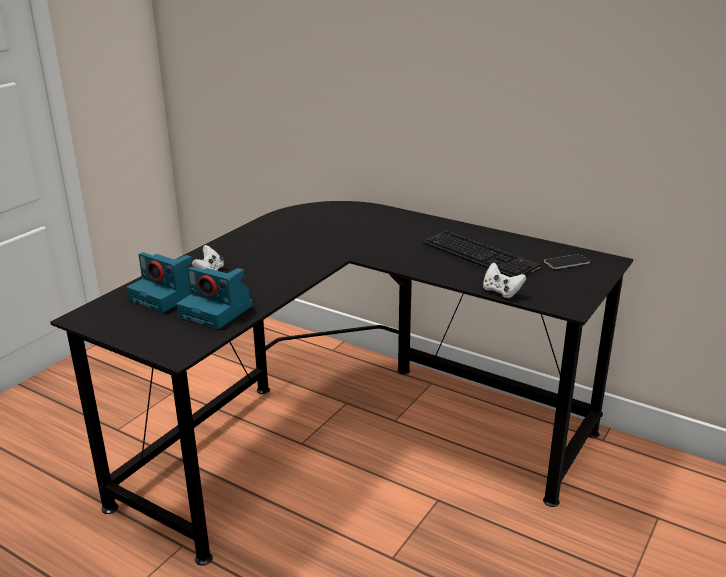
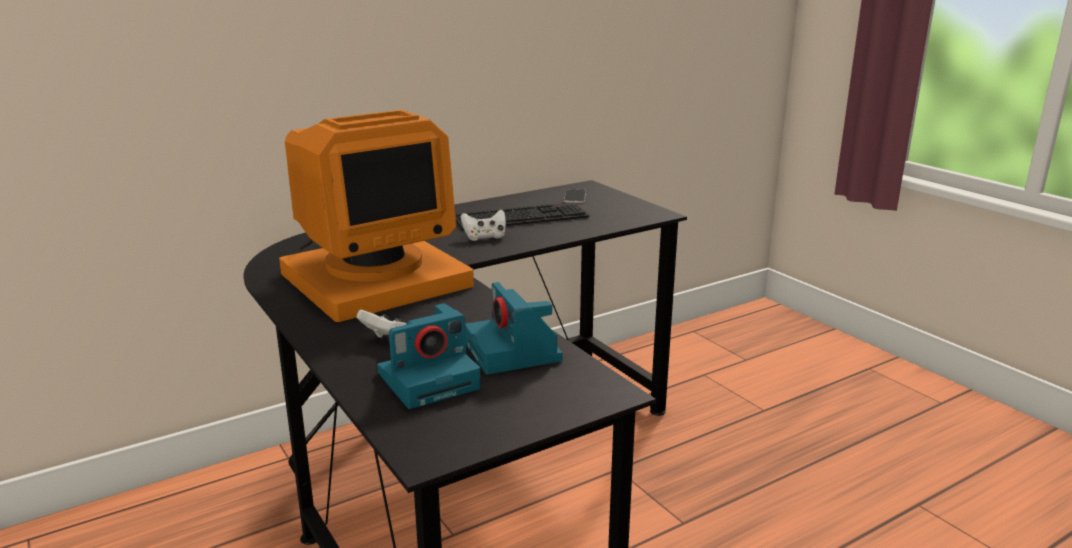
camera: 65 degrees left, 5 degrees down
camera [177,267,253,329] -> camera turned 105 degrees clockwise [465,282,563,375]
white game controller [483,263,526,298] -> white game controller moved to [461,210,506,241]
none -> monitor [279,110,474,322]

